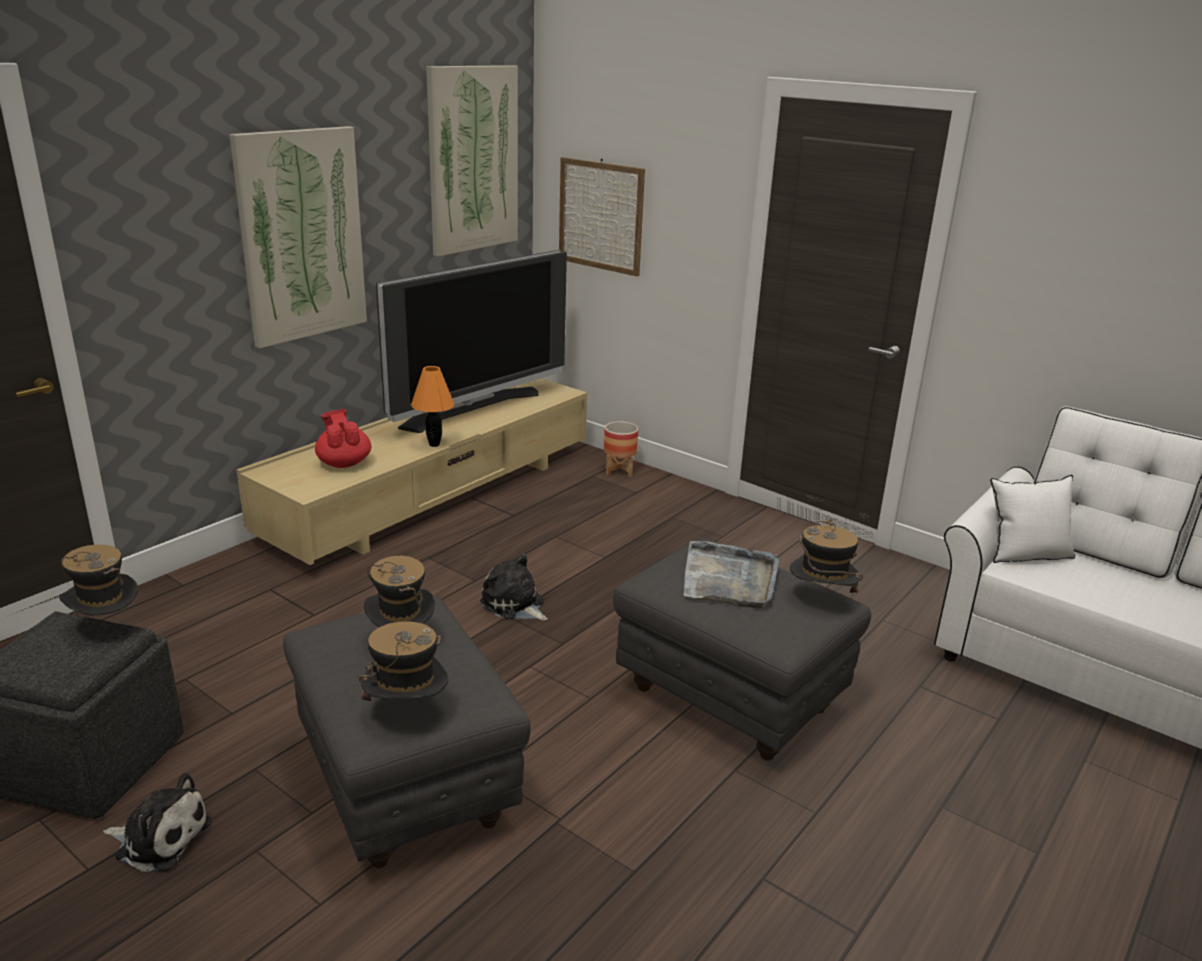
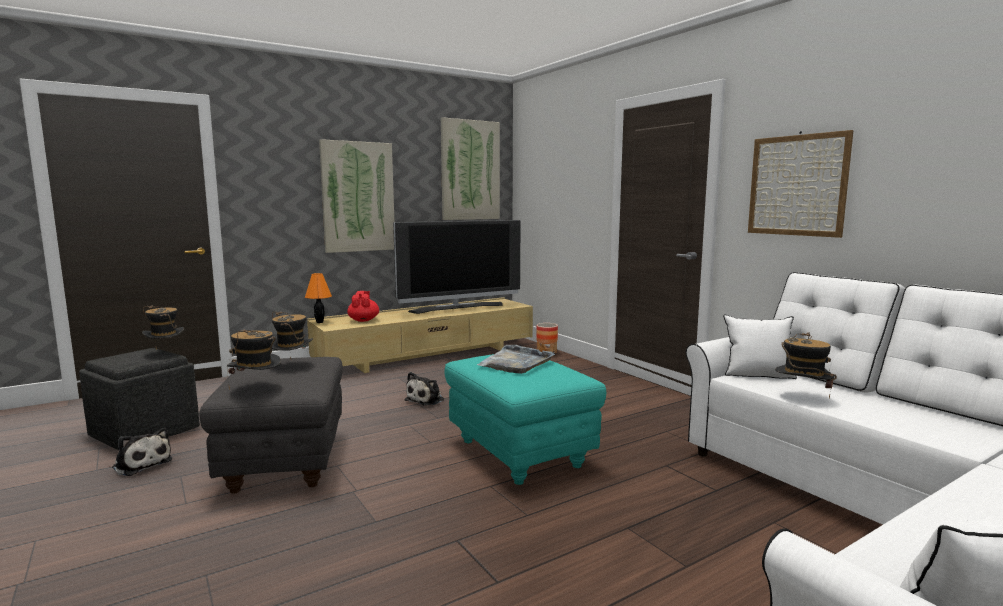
camera: 20 degrees right, 15 degrees down
orange table lamp [411,366,455,447] -> orange table lamp moved to [305,273,332,323]
plush toy [480,554,548,620] -> plush toy turned 120 degrees counterclockwise [404,372,444,406]
picture [559,157,645,277] -> picture moved to [748,130,854,238]
grey ottoman [613,538,871,761] -> turquoise ottoman [445,354,606,485]
hat [790,518,863,597] -> hat moved to [775,332,837,399]

